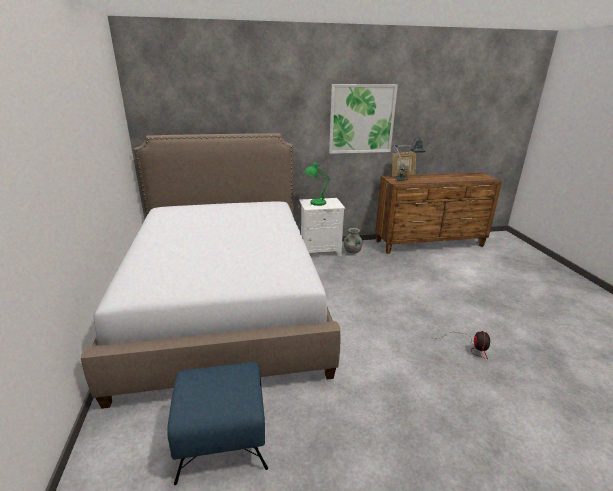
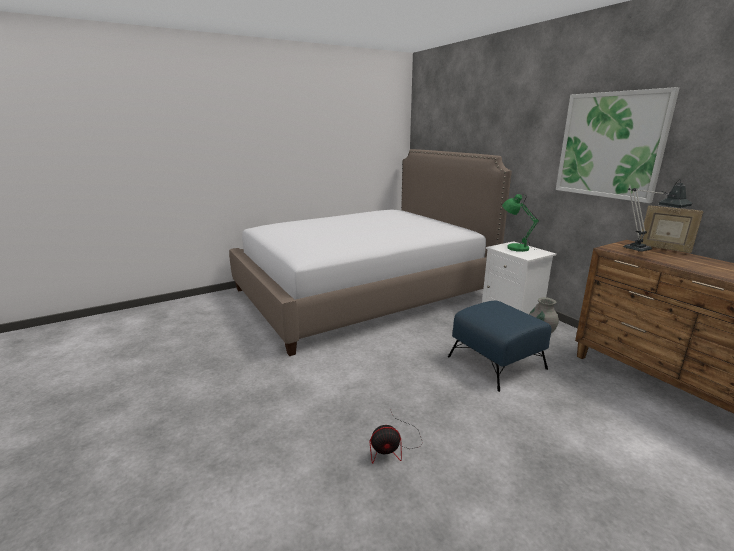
camera: 70 degrees right, 5 degrees down
blue ottoman [167,362,268,485] -> blue ottoman moved to [448,301,551,392]

